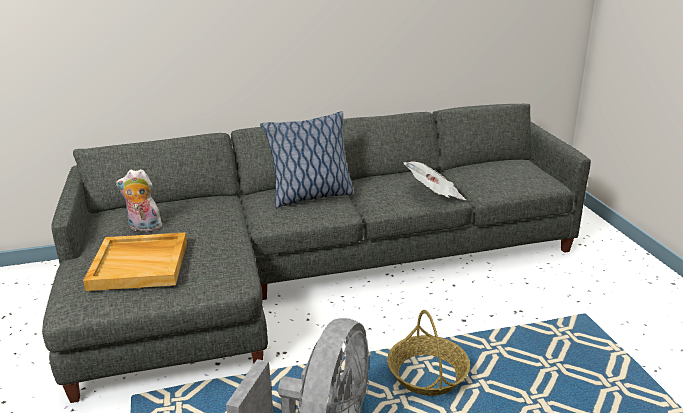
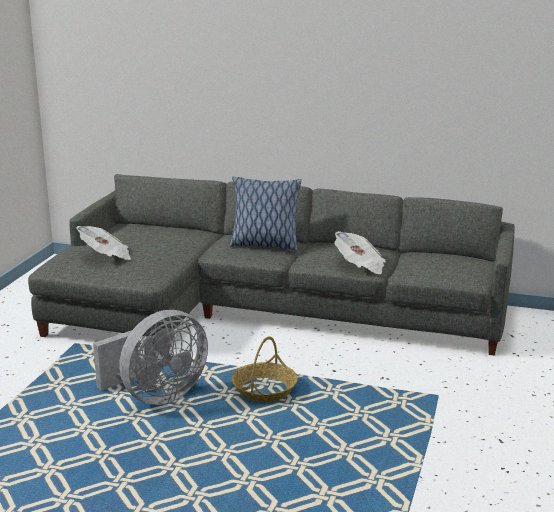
camera: 30 degrees right, 5 degrees down
beige tray [83,232,187,291] -> newspaper [76,226,131,260]
plush toy [116,169,164,232] -> none

